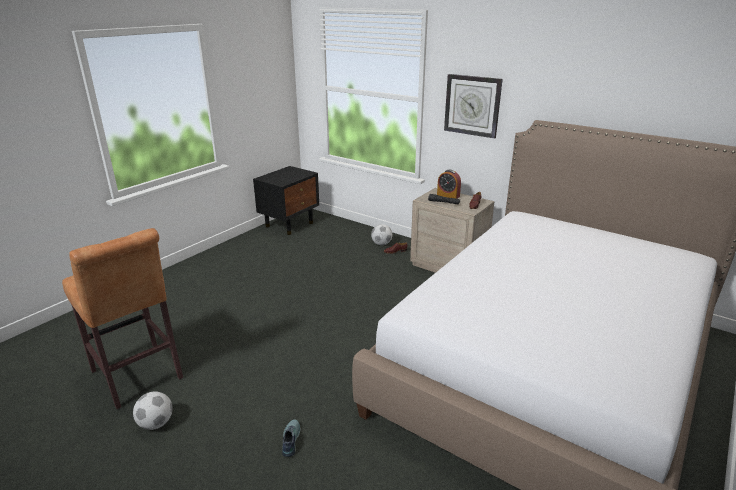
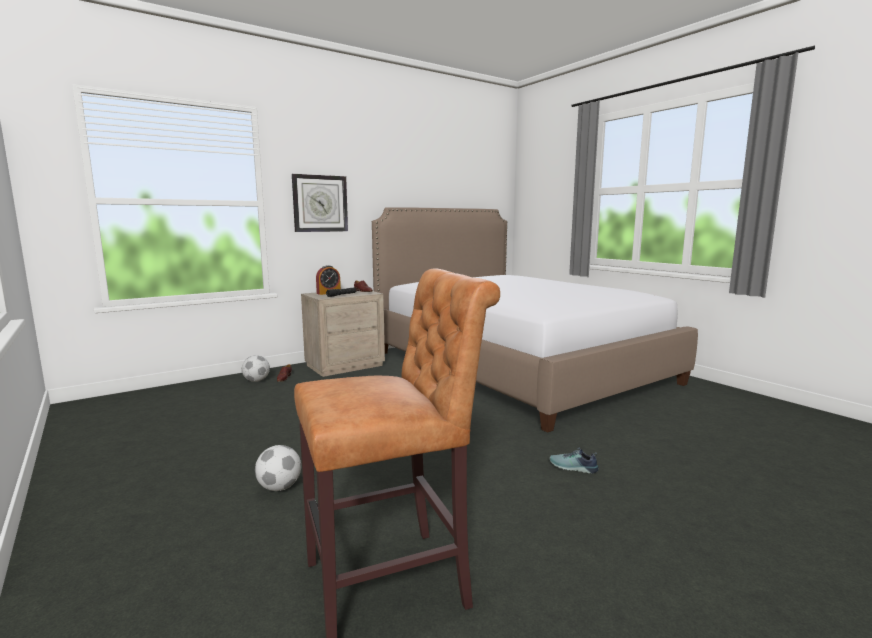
camera: 70 degrees left, 15 degrees down
football [133,391,173,430] -> football moved to [255,445,301,491]
black nightstand [253,166,319,235] -> none

